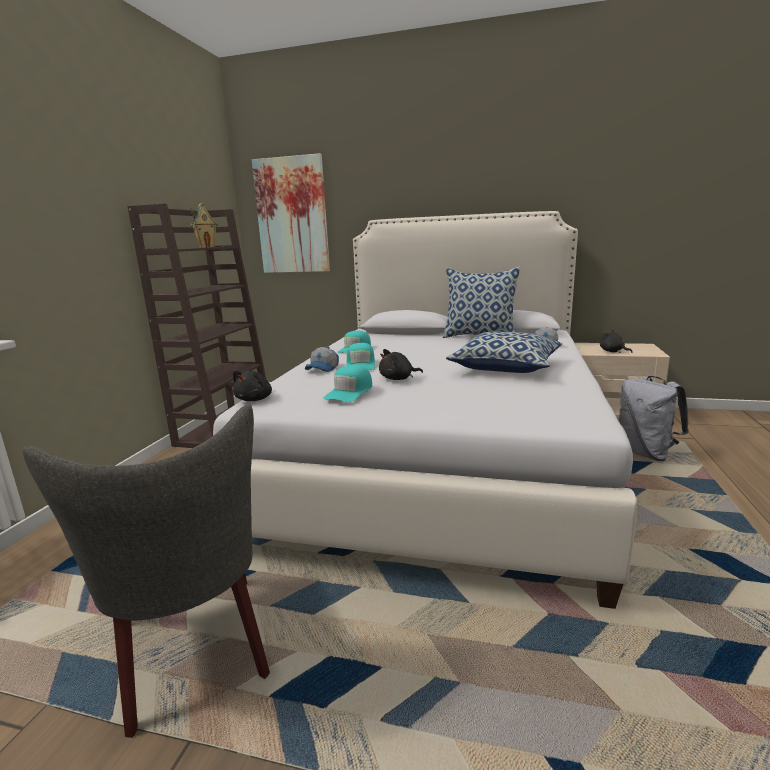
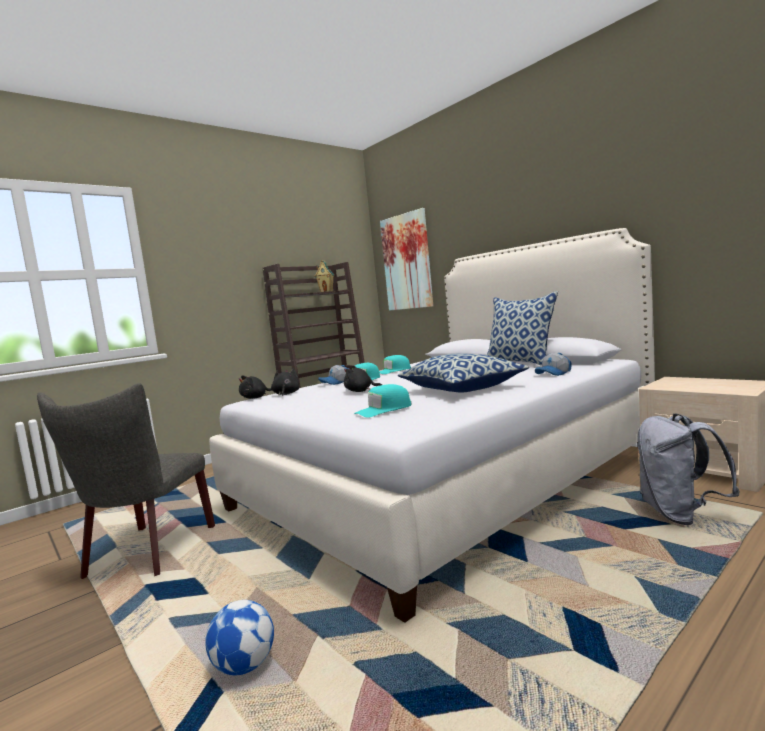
camera: 35 degrees right, 10 degrees down
turquoise cap [323,365,372,402] -> turquoise cap moved to [354,384,411,418]
black plush toy [600,329,633,353] -> black plush toy moved to [271,368,299,396]
none -> football [205,600,274,675]

